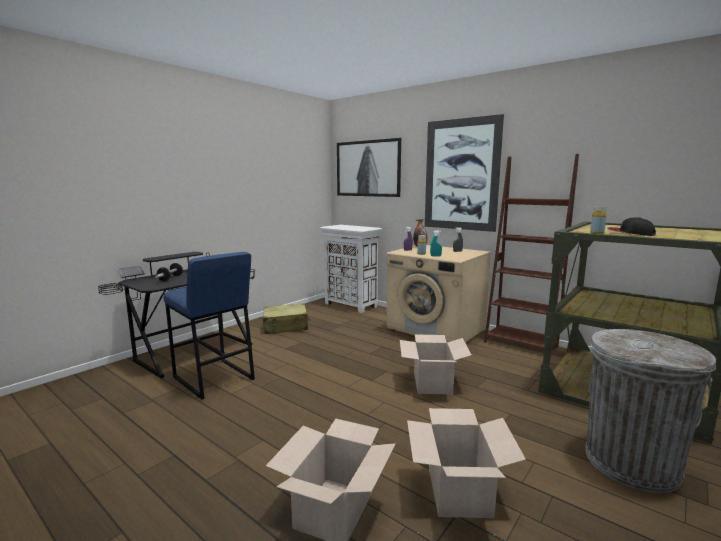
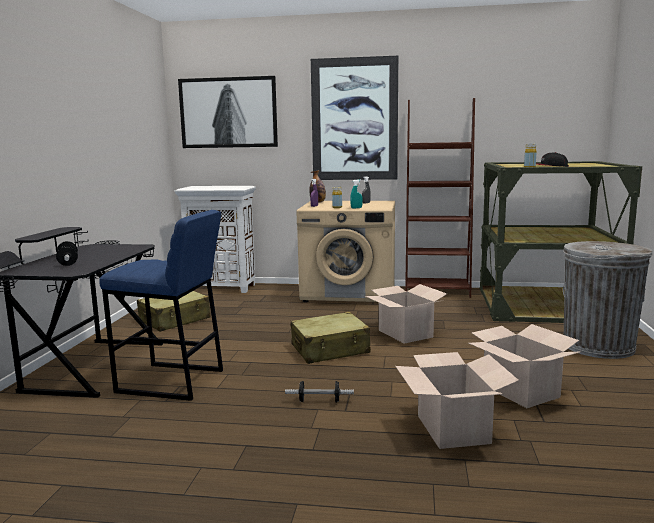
camera: 30 degrees left, 0 degrees up
none -> dumbbell [285,381,354,403]
none -> beige suitcase [291,312,371,364]

